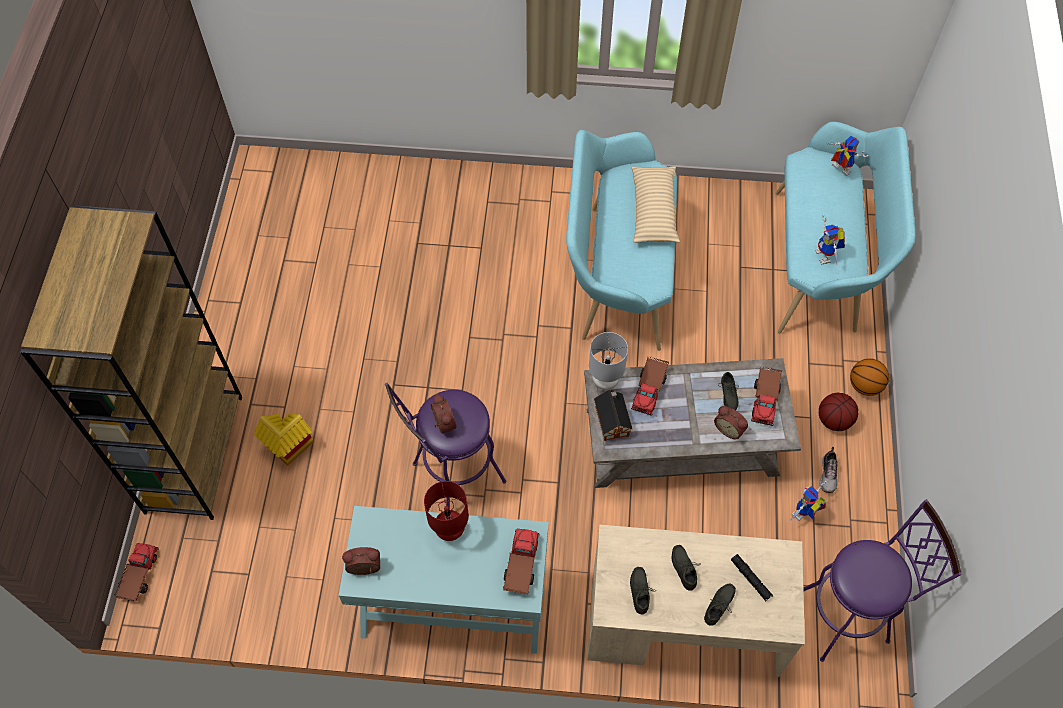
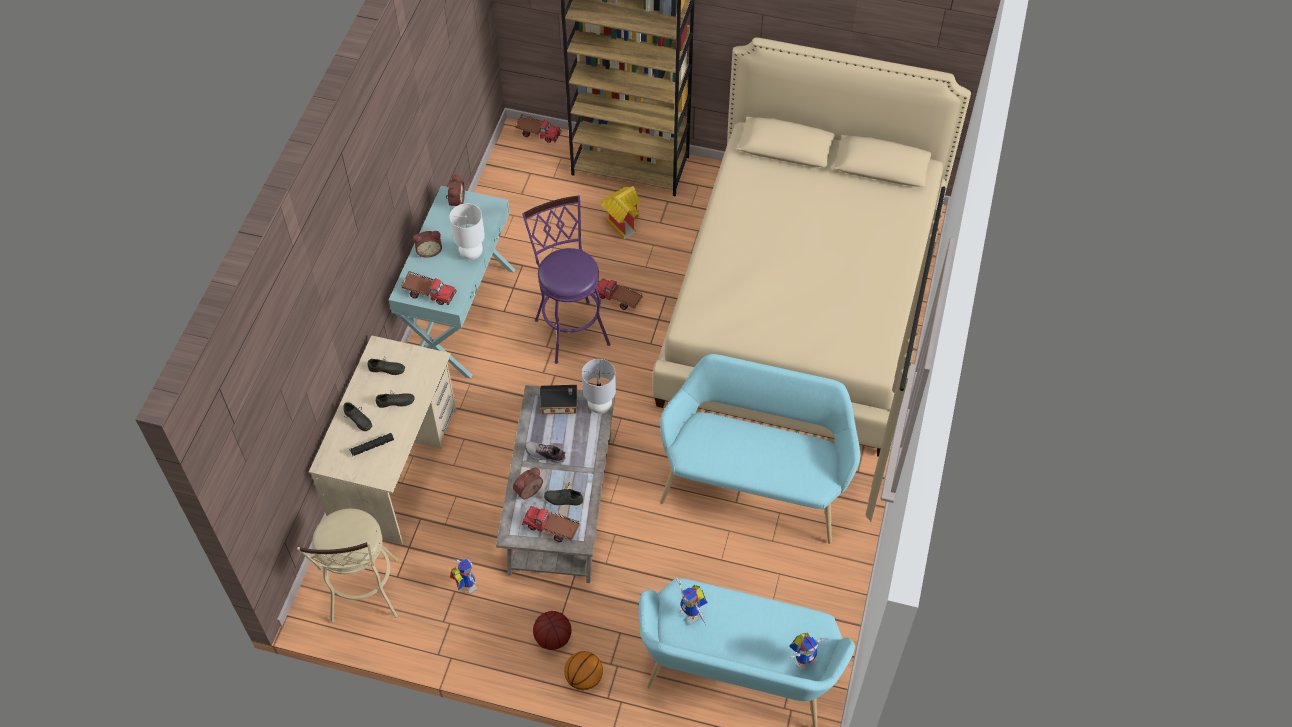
camera: 100 degrees right, 5 degrees down
red table lamp [424,481,469,541] -> white table lamp [449,203,485,260]
alarm clock [431,394,456,434] -> alarm clock moved to [413,231,442,258]
beige pillow [631,166,680,243] -> none
toy truck [631,357,669,416] -> toy truck moved to [594,279,643,310]
purple stool [803,499,962,662] -> beige stool [297,508,398,623]
toy robot [815,214,845,265] -> toy robot turned 120 degrees counterclockwise [676,578,708,625]
shoe [820,447,838,493] -> shoe moved to [525,442,566,464]
none -> beige bed [652,37,971,457]

